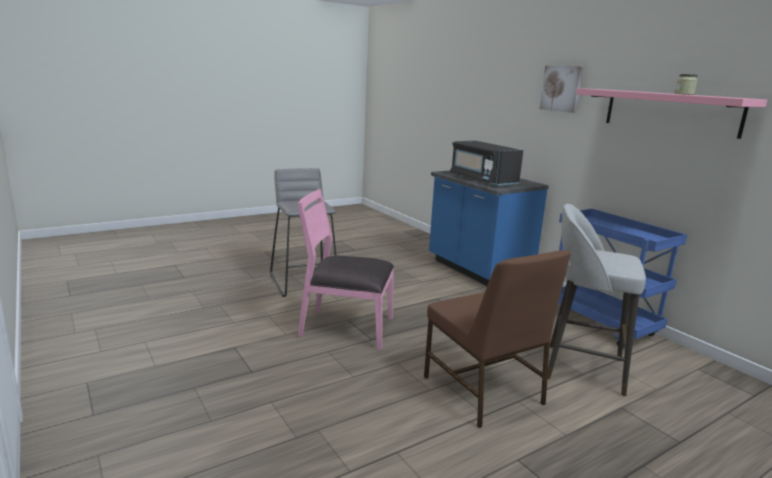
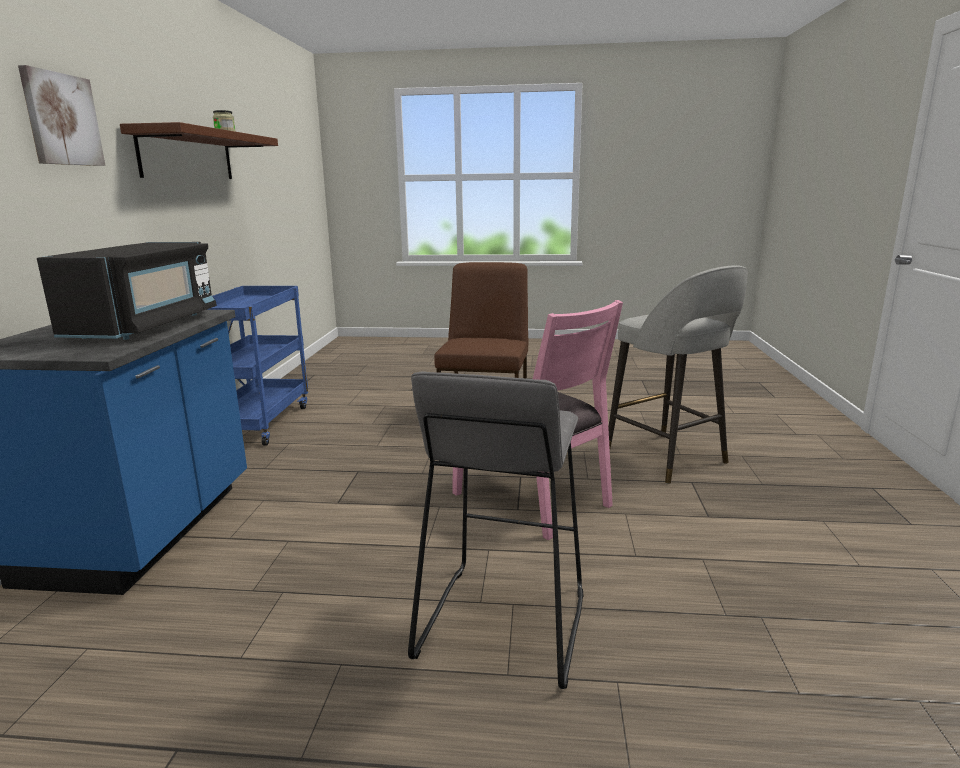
camera: 140 degrees left, 0 degrees up
grey stool [547,204,646,396] -> grey stool moved to [608,265,748,484]
pink shelf [576,88,767,139] -> brown shelf [120,122,278,179]

